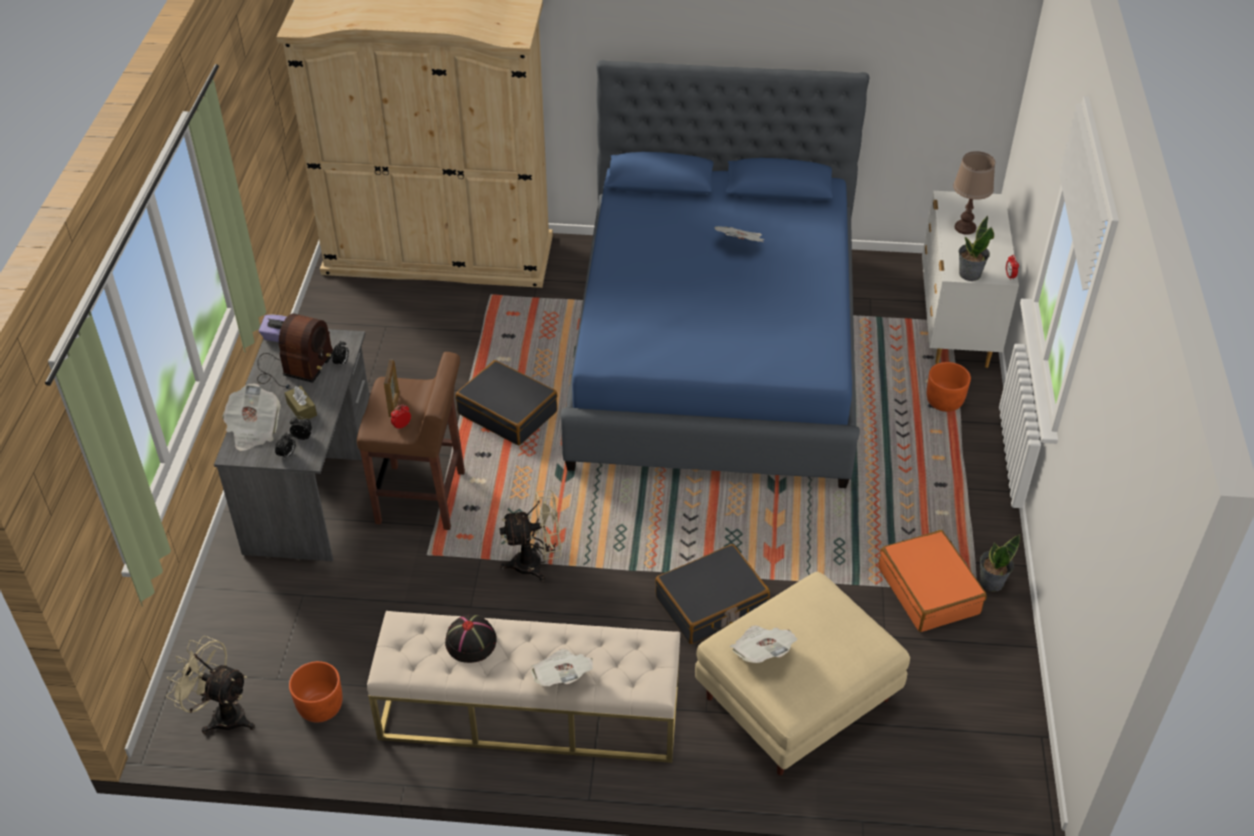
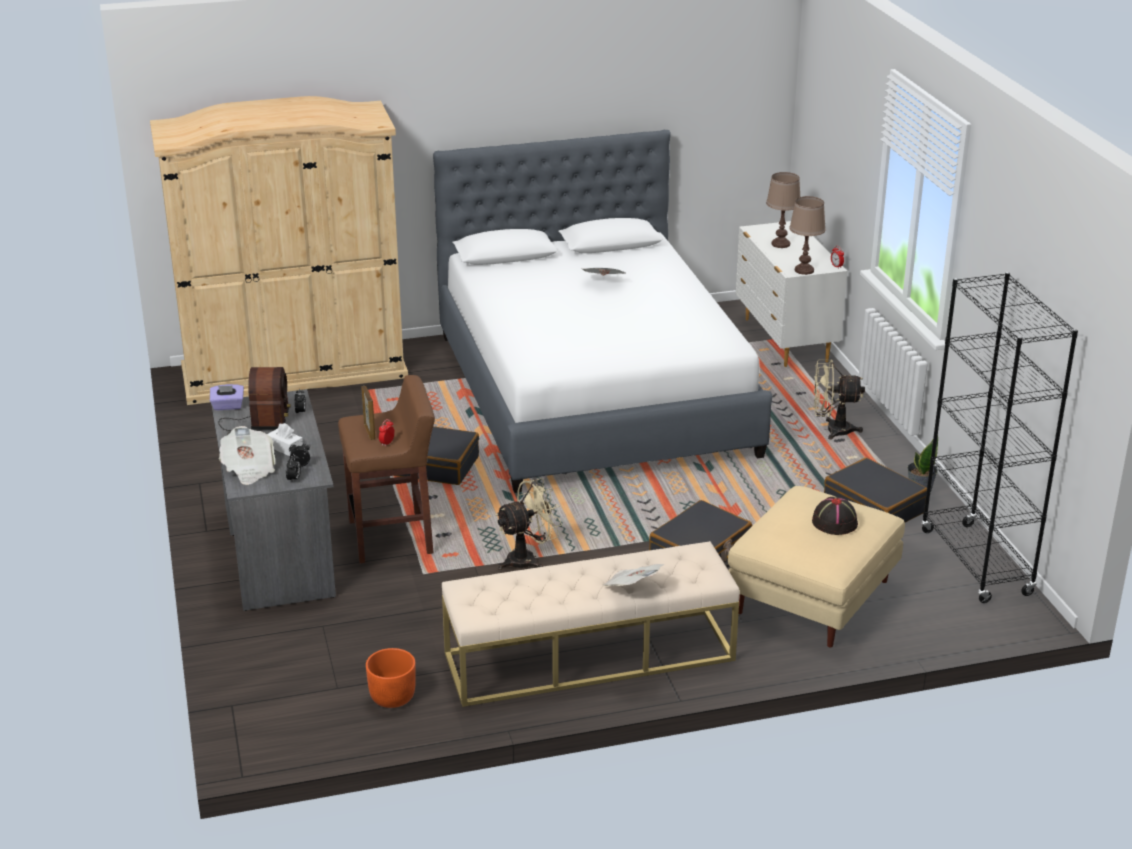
camera: 20 degrees left, 15 degrees down
beige fan [166,636,255,734] -> beige fan moved to [814,360,865,440]
brown tissue box [285,386,317,419] -> white tissue box [267,423,303,456]
black hat [445,614,497,663] -> black hat moved to [812,497,858,535]
blue bed [560,60,870,488] -> white bed [433,130,772,493]
newspaper [730,625,797,663] -> none
orange suitcase [878,530,987,632] -> black suitcase [824,457,927,523]
orange planter [927,362,971,412] -> none
potted plant [959,215,994,281] -> brown table lamp [789,196,826,275]
none -> black bookcase [921,272,1078,603]

